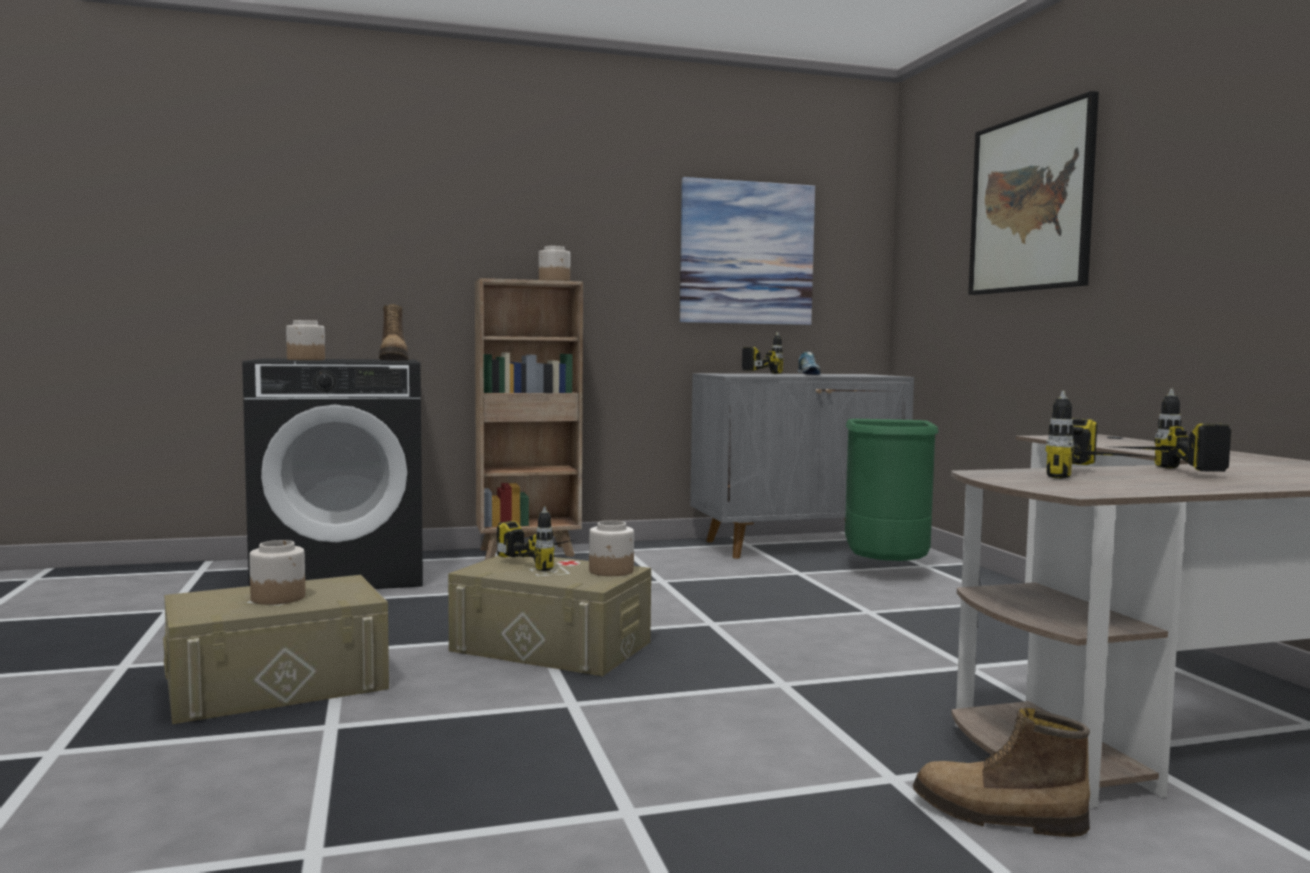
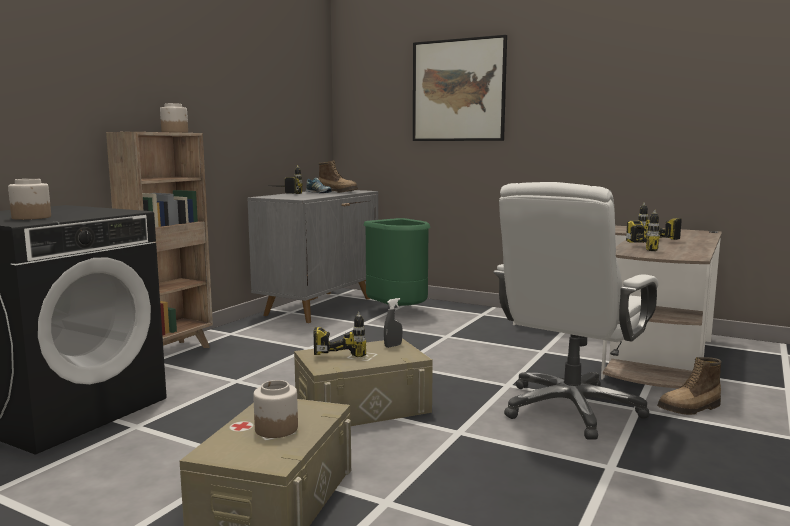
camera: 45 degrees left, 5 degrees up
boot [379,304,409,360] -> boot moved to [319,161,358,193]
jar [589,520,634,576] -> grey spray bottle [384,298,402,348]
picture [680,177,815,325] -> none
none -> white office chair [493,182,658,439]

